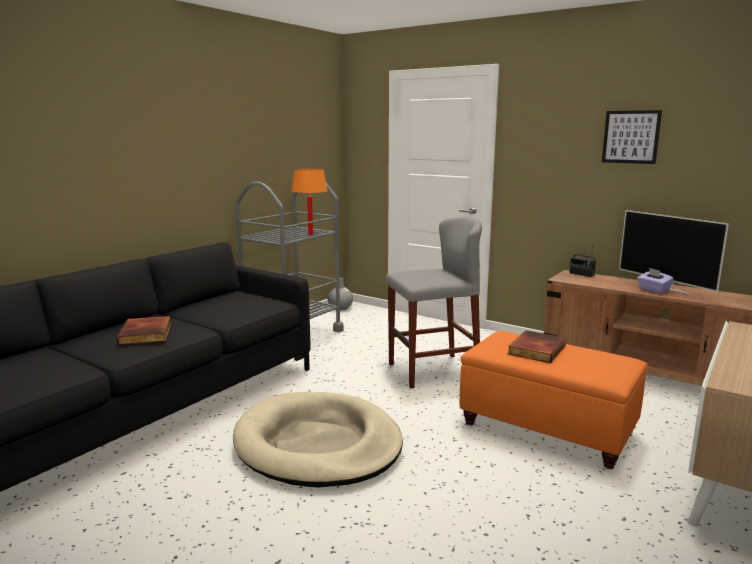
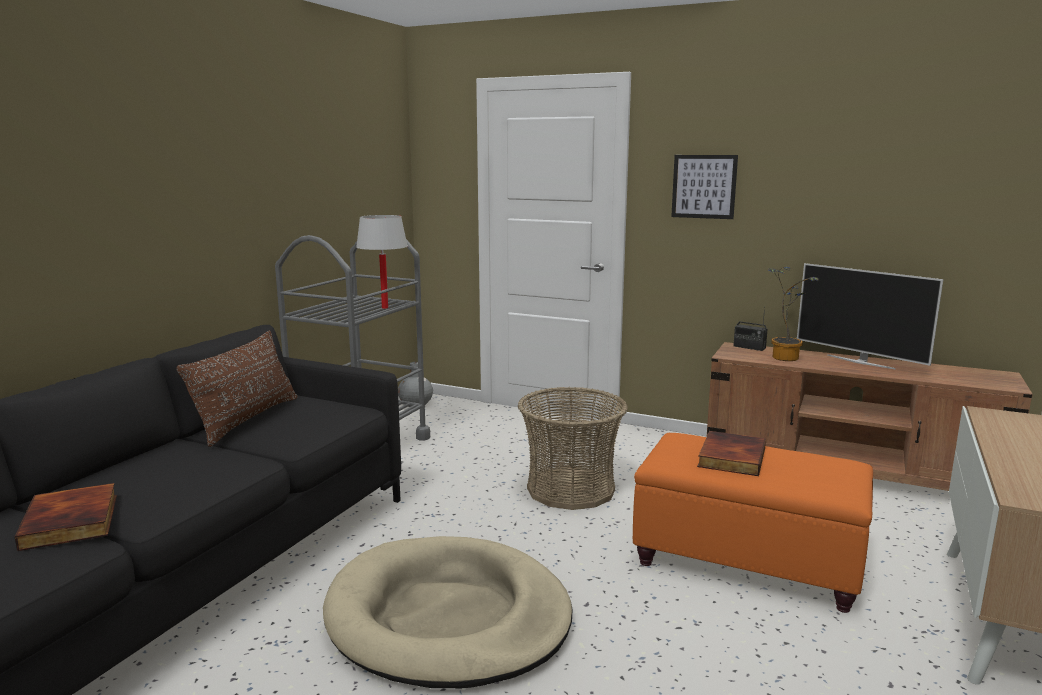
camera: 10 degrees left, 0 degrees up
book [117,316,171,345] -> book moved to [15,483,117,551]
orange table lamp [291,169,328,235] -> white table lamp [356,215,408,309]
grey stool [386,217,482,389] -> basket [518,387,628,510]
picture [602,110,662,164] -> picture moved to [671,155,738,219]
purple tissue box [637,268,674,294] -> none
none -> brown pillow [177,330,298,447]
none -> potted plant [768,266,820,361]

